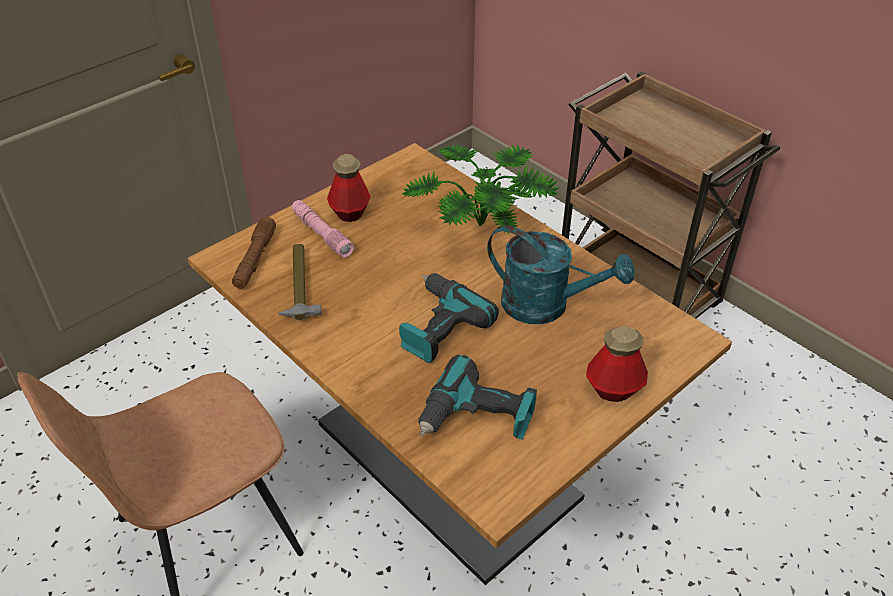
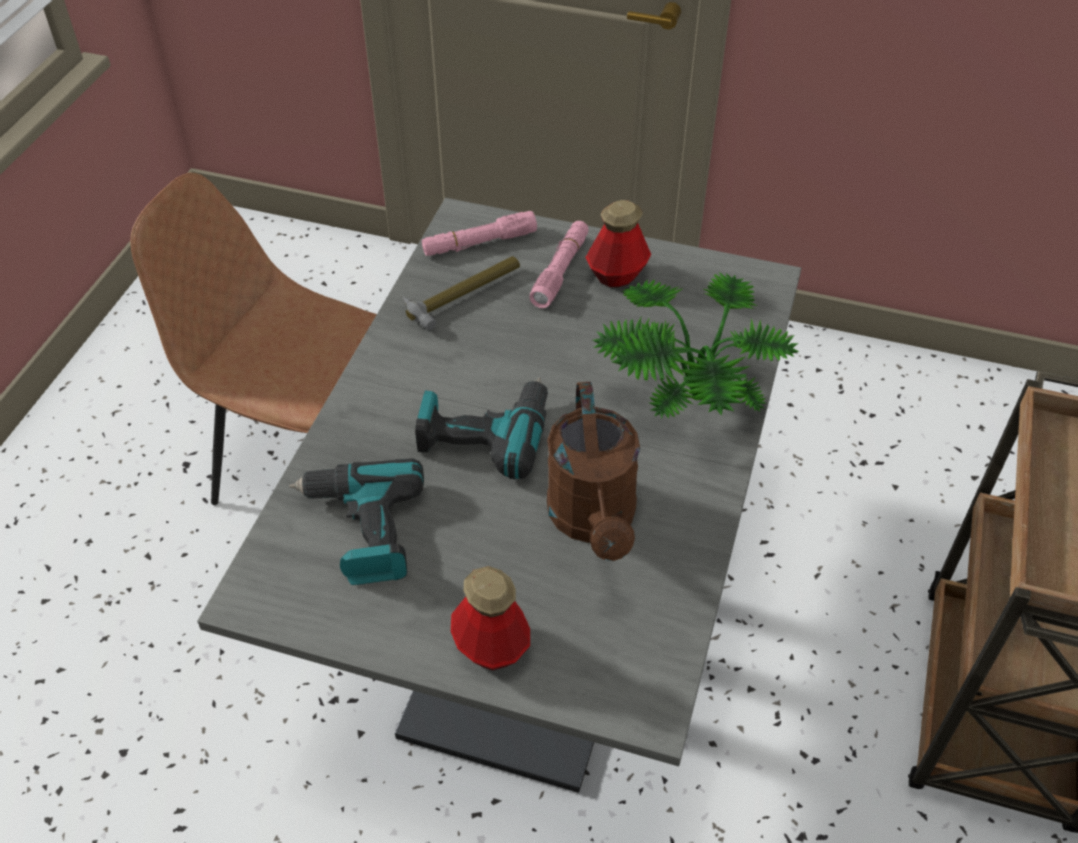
camera: 60 degrees right, 5 degrees up
brown dining table [188,143,732,585] -> grey dining table [197,198,801,793]
brown flashlight [232,217,276,289] -> pink flashlight [422,211,537,256]
turquoise watering can [487,225,635,324] -> brown watering can [547,381,640,561]

